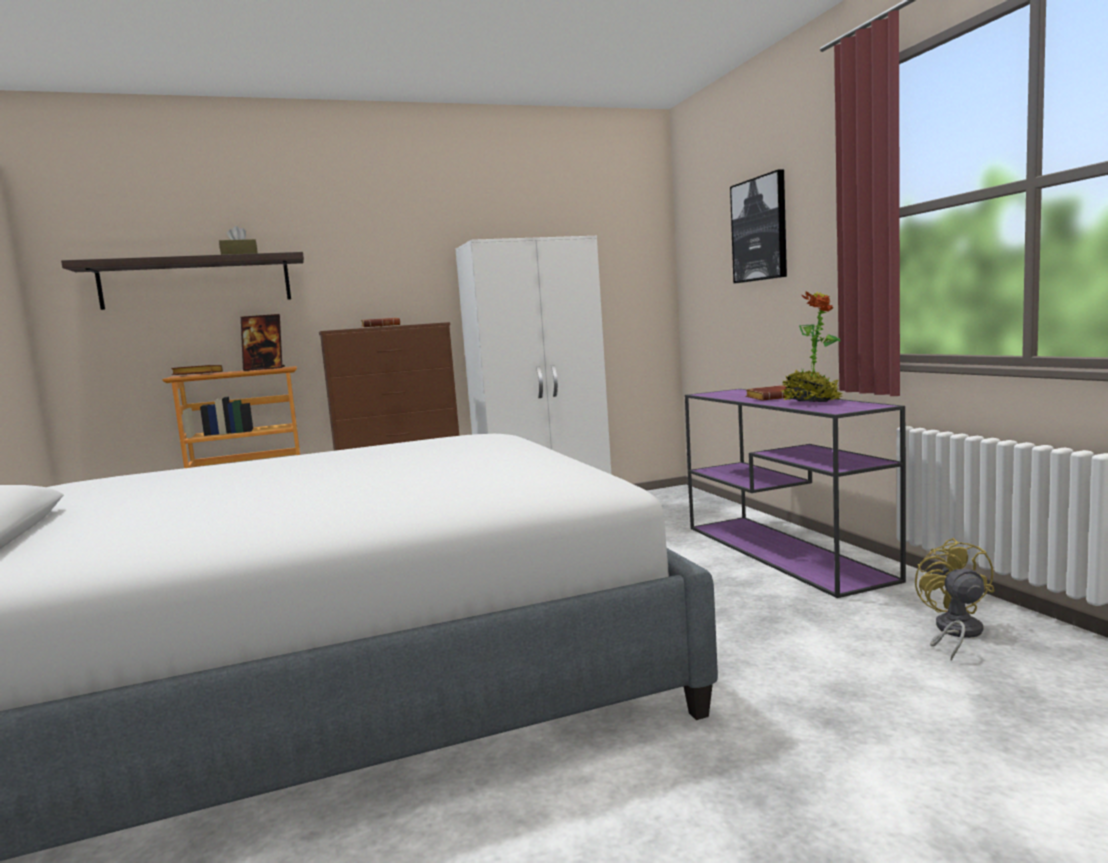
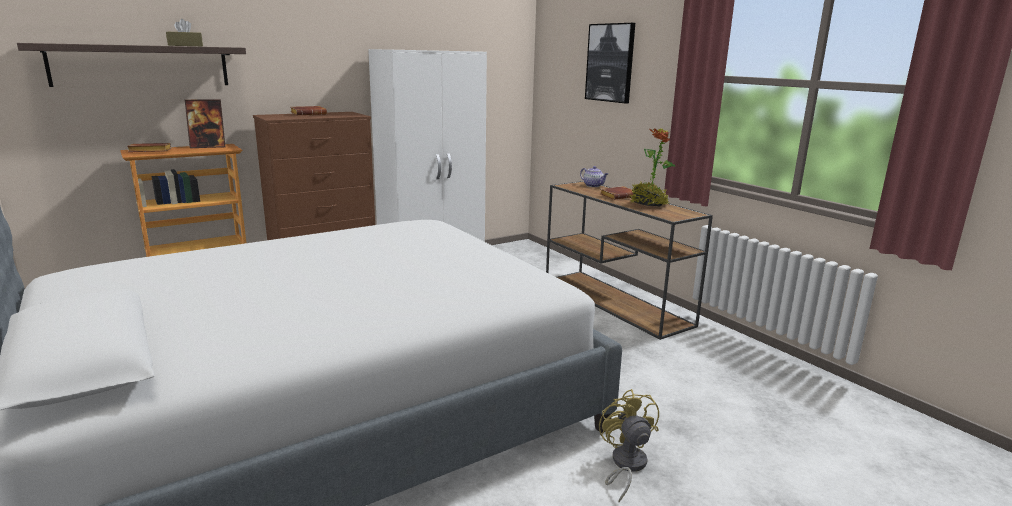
camera: 15 degrees left, 10 degrees up
purple console table [685,389,906,598] -> brown console table [546,181,713,340]
yellow fan [915,538,994,661] -> yellow fan moved to [599,389,659,502]
none -> teapot [580,166,608,187]

